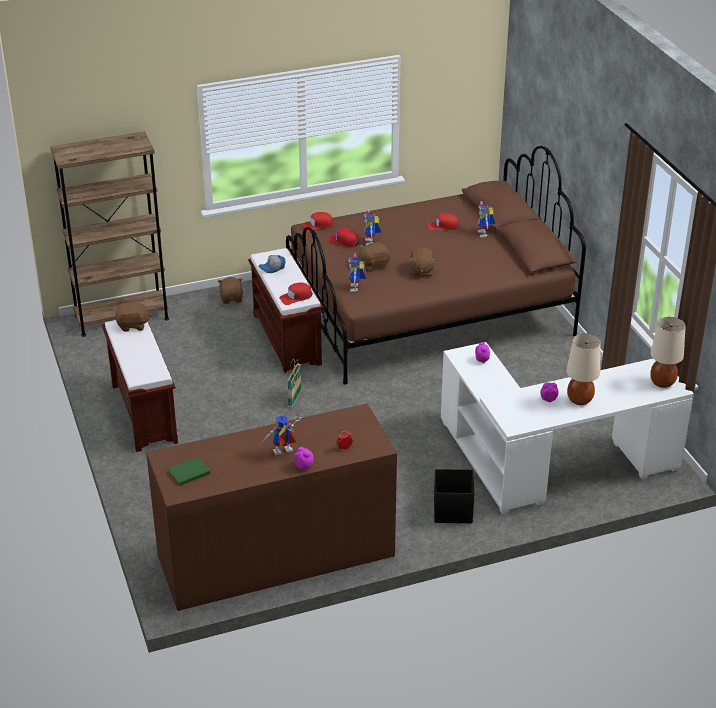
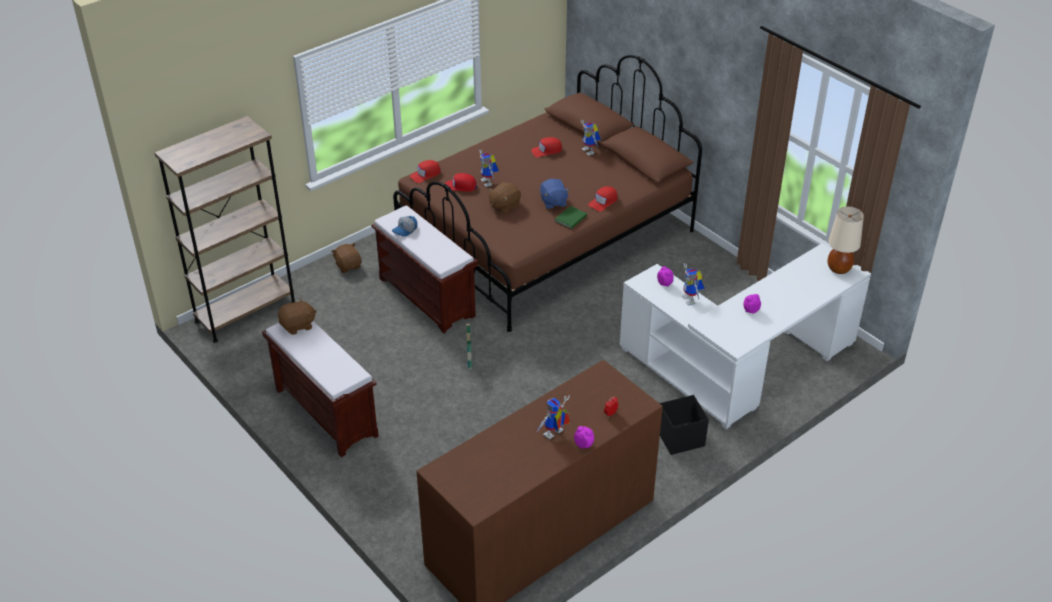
camera: 20 degrees left, 5 degrees up
green book [168,457,210,486] -> green book moved to [555,206,587,229]
red cap [279,283,313,305] -> red cap moved to [588,186,617,211]
toy robot [348,254,366,292] -> toy robot moved to [682,263,704,305]
brown plush toy [409,247,436,277] -> blue plush toy [540,179,570,209]
beige table lamp [567,333,601,405] -> none

